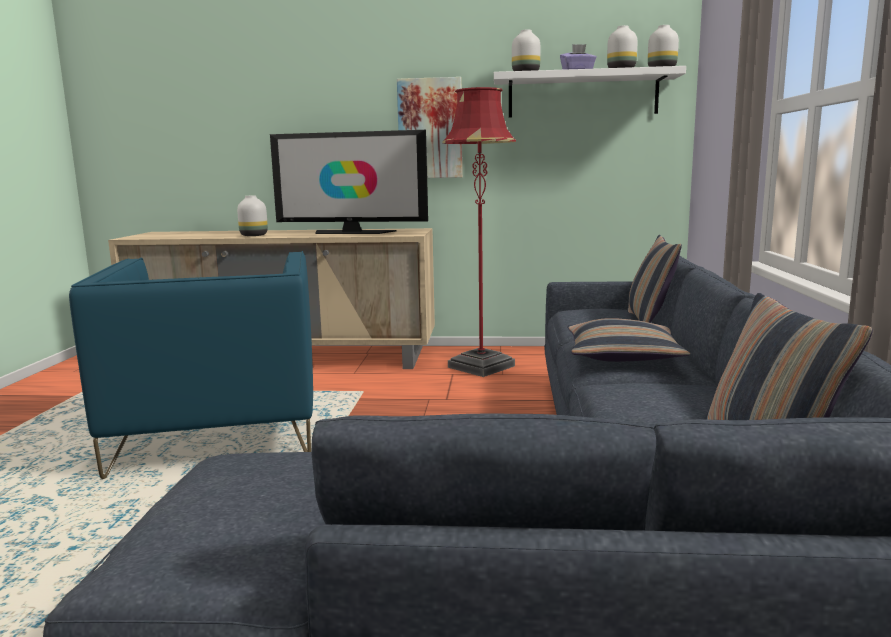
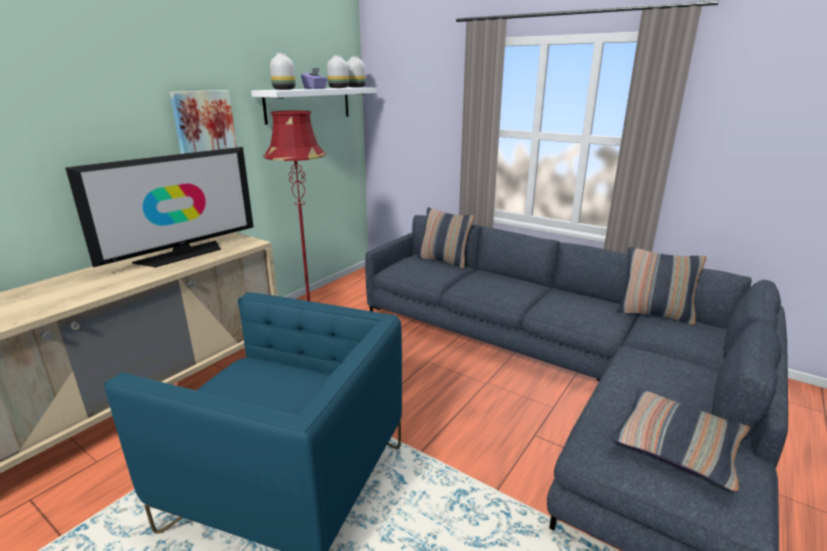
camera: 60 degrees left, 10 degrees up
white vase [237,195,268,236] -> none
pillow [567,318,690,362] -> pillow moved to [609,388,750,493]

